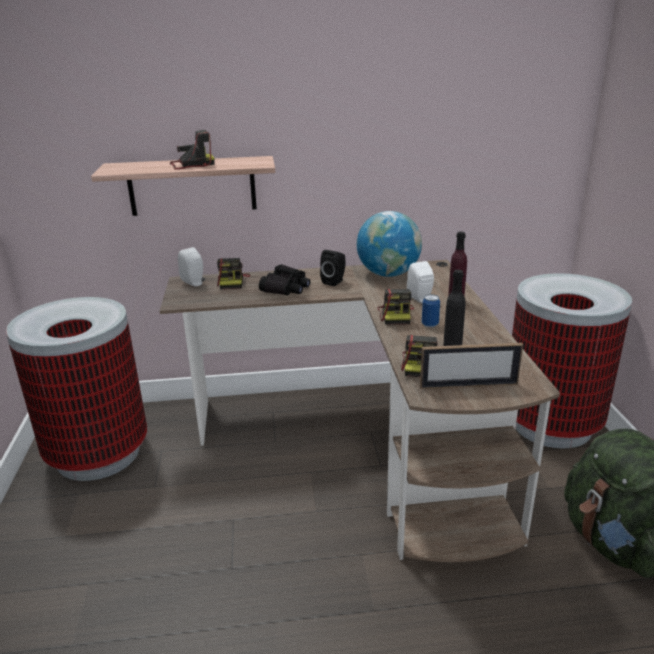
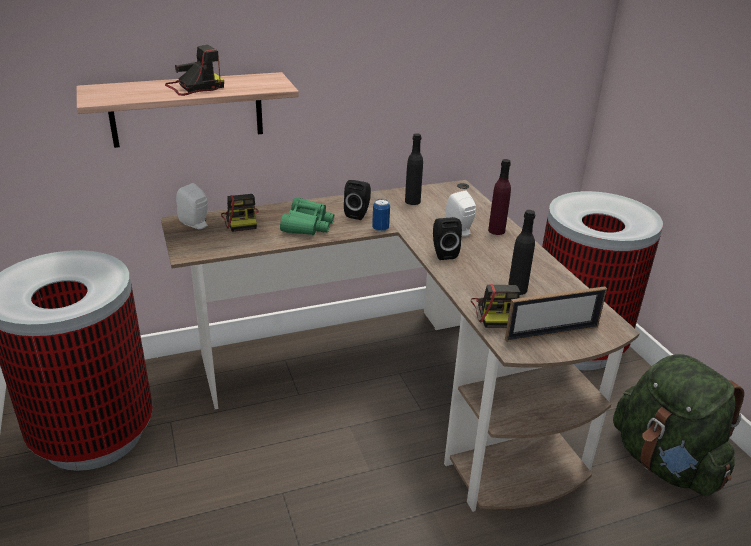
camera: 15 degrees left, 5 degrees up
black binoculars [259,264,311,296] -> green binoculars [280,198,334,235]
globe [357,211,422,277] -> black bottle [405,133,423,205]
camera [377,289,414,325] -> black speaker [433,217,462,260]
can [422,294,440,328] -> can moved to [372,199,390,232]

